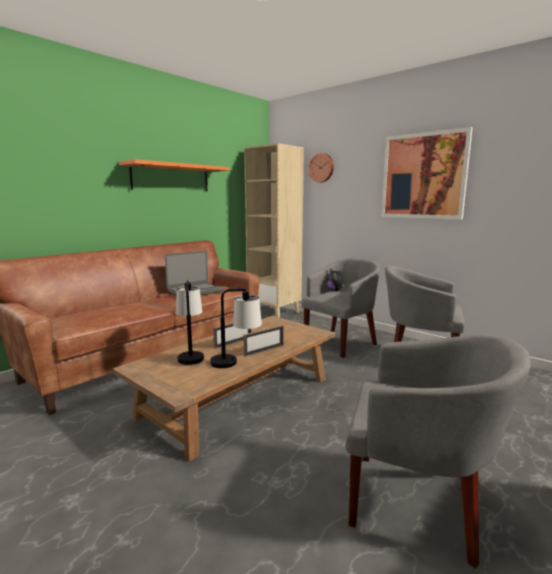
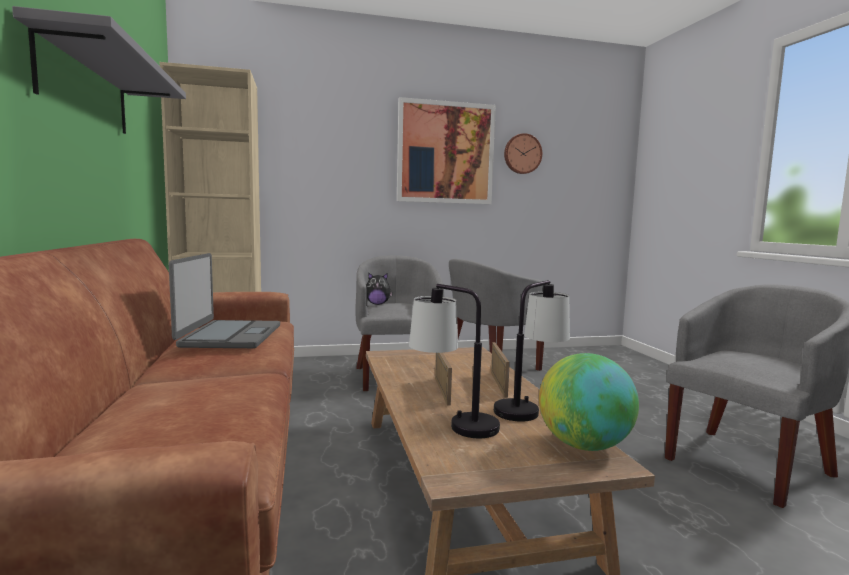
camera: 55 degrees left, 5 degrees down
orange shelf [119,159,230,191] -> grey shelf [12,6,186,134]
wall clock [309,153,334,182] -> wall clock moved to [504,133,542,174]
none -> globe [539,353,639,451]

